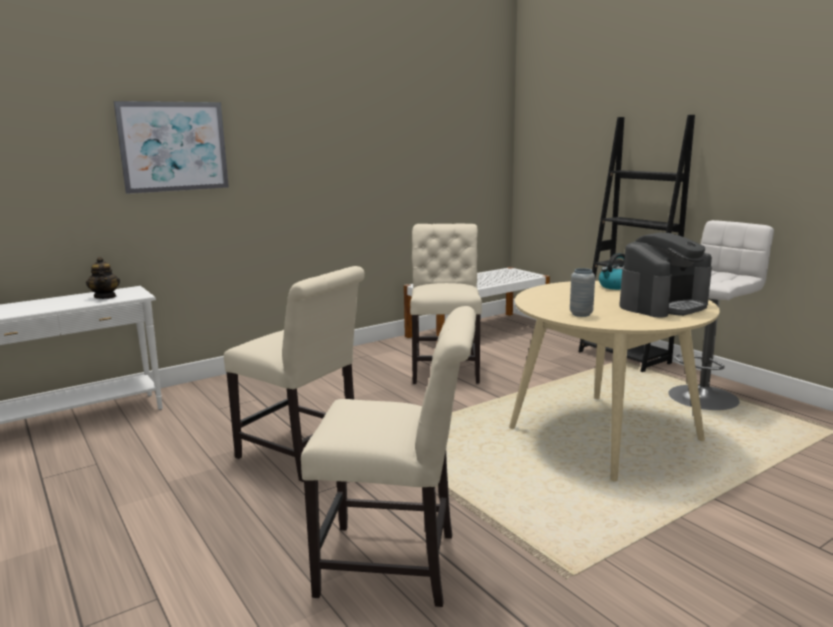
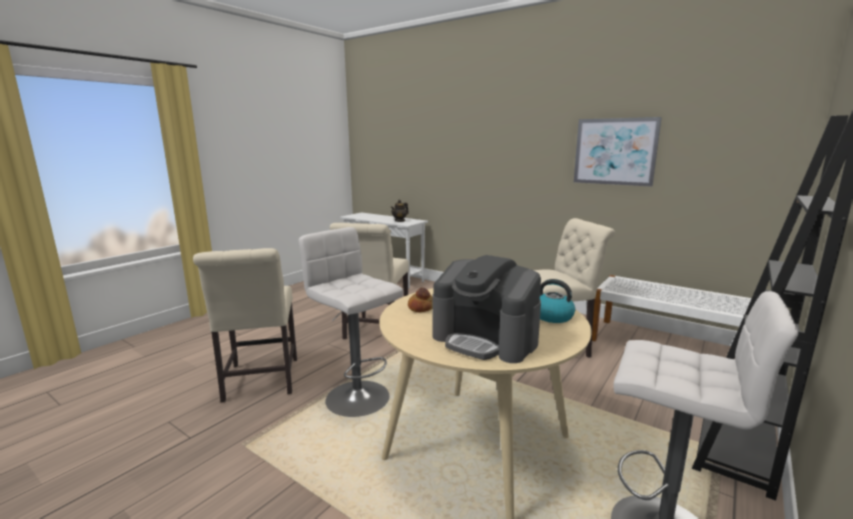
camera: 70 degrees right, 0 degrees up
picture [114,101,229,194] -> picture moved to [574,117,662,187]
grey vase [570,268,595,317] -> bread [408,288,432,312]
none -> white stool [299,227,403,417]

